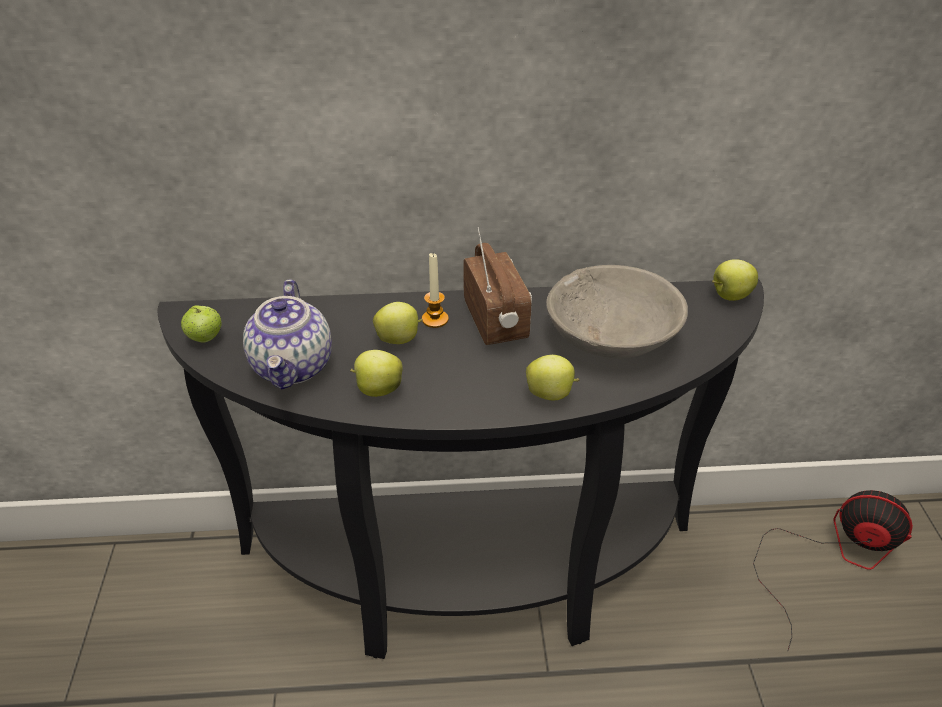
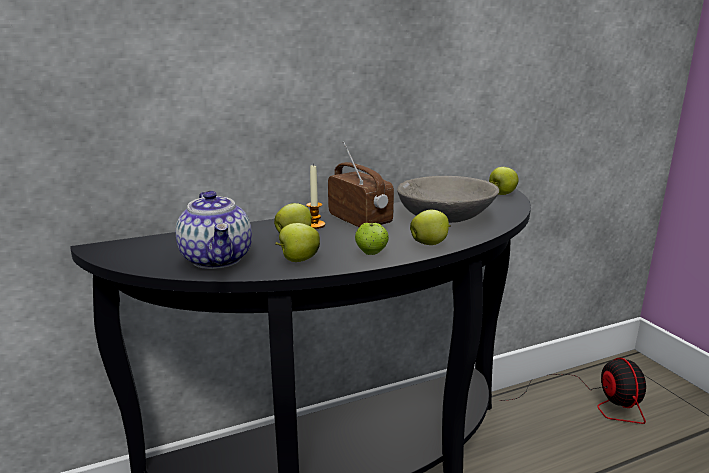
camera: 20 degrees left, 20 degrees down
apple [181,305,222,343] -> apple moved to [355,220,389,255]
fan [753,490,913,650] -> fan turned 75 degrees clockwise [499,358,646,424]

